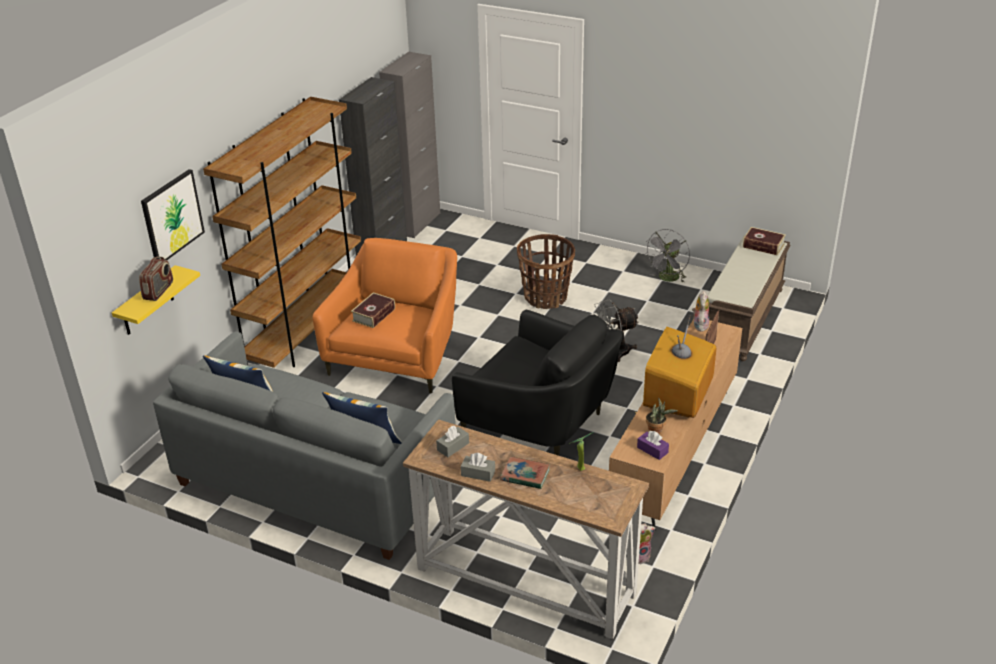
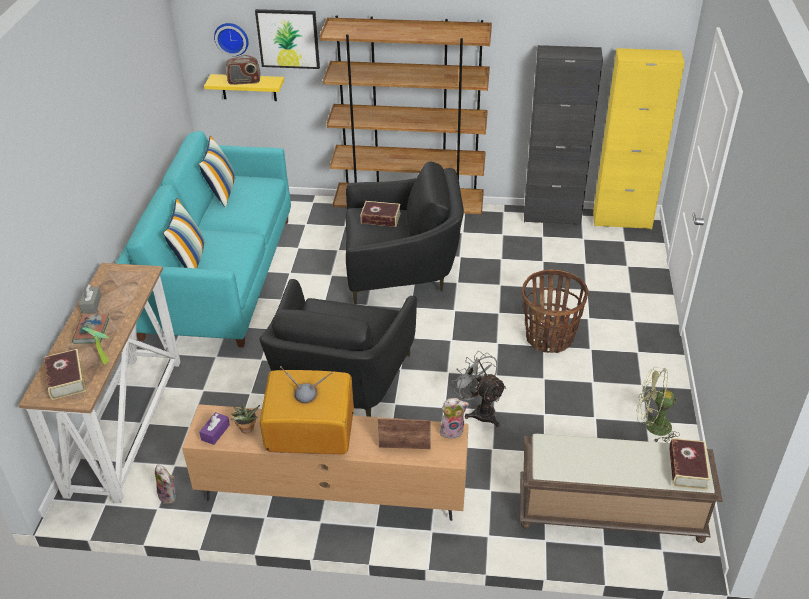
camera: 70 degrees right, 5 degrees up
grey sofa [153,331,456,560] -> turquoise sofa [115,131,291,347]
orange armchair [313,238,457,394] -> black armchair [346,161,464,304]
grey cabinet [379,52,440,238] -> yellow cabinet [593,48,685,229]
grey tissue box [436,426,469,457] -> none
grey fan [644,229,690,282] -> green fan [637,367,680,443]
none -> book [44,349,86,400]
none -> wall clock [214,23,249,56]

